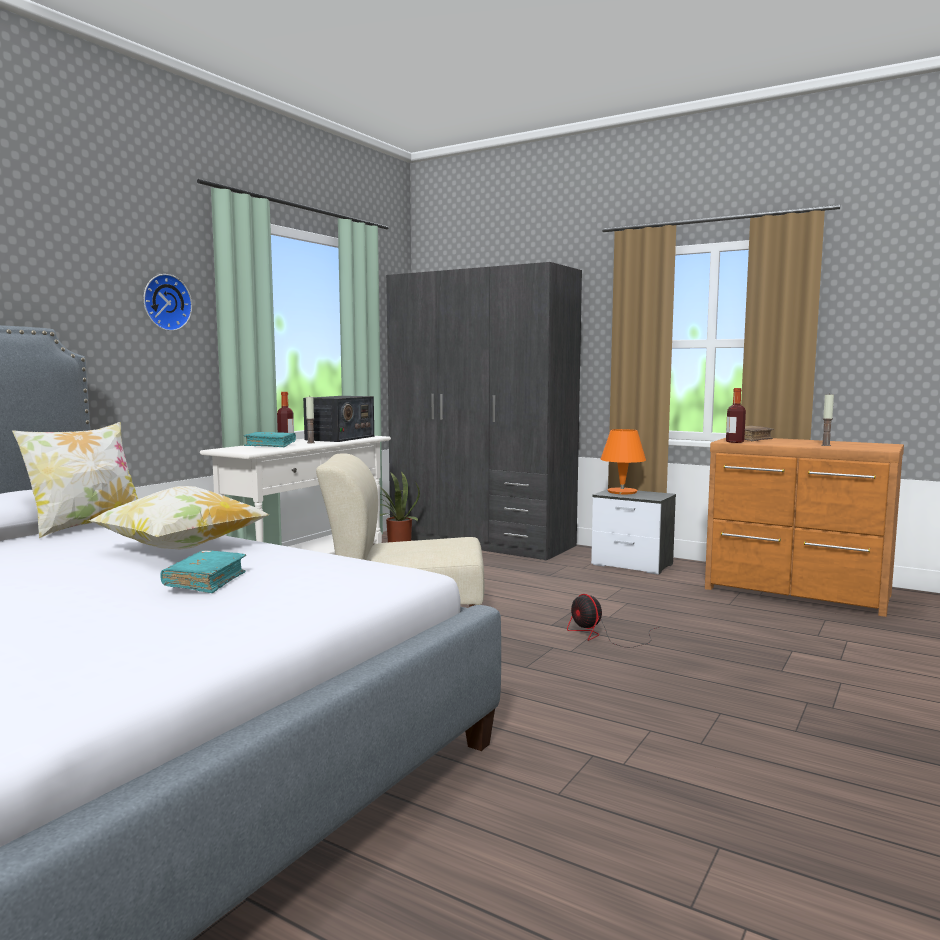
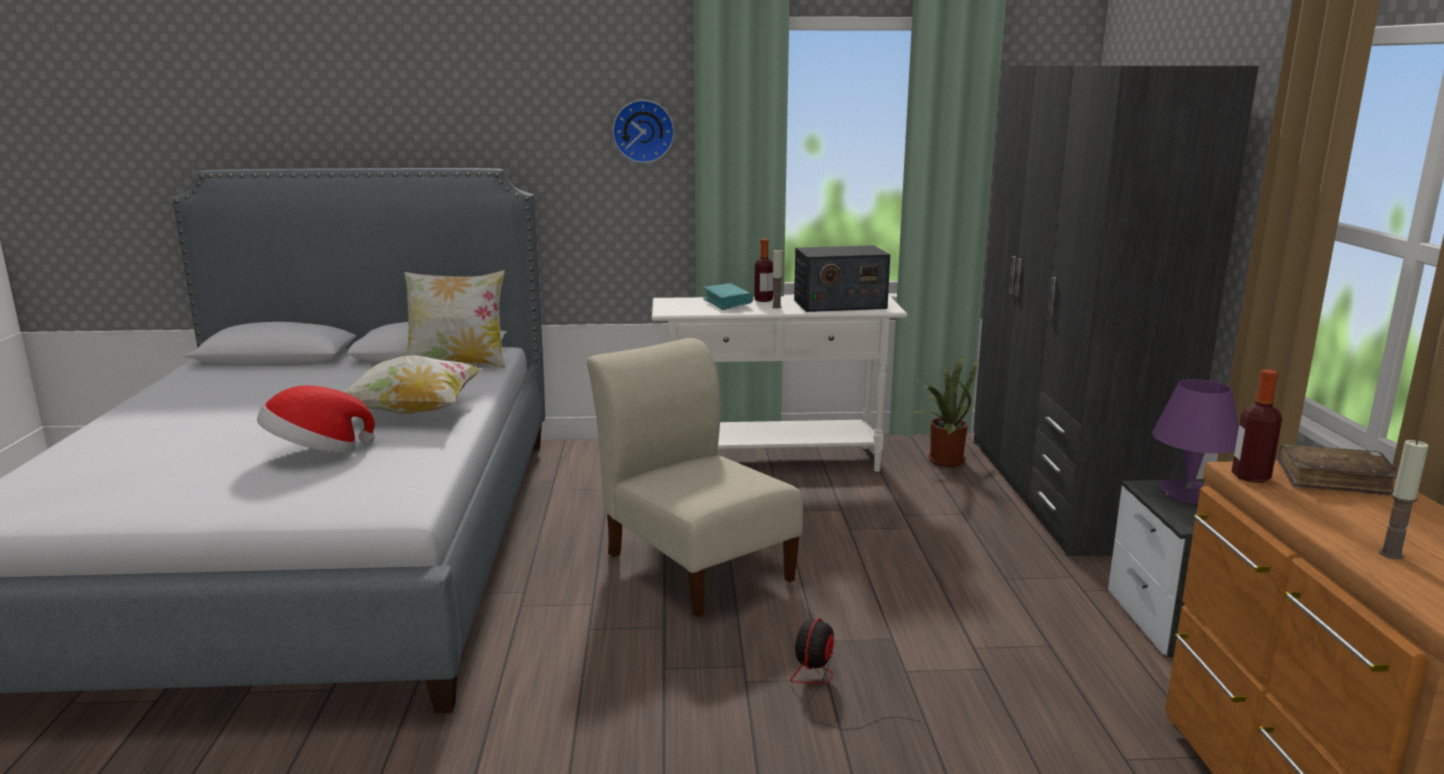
camera: 55 degrees right, 10 degrees up
turquoise book [160,550,246,593] -> hat [257,386,375,453]
orange table lamp [601,429,646,494] -> purple table lamp [1152,379,1239,504]

